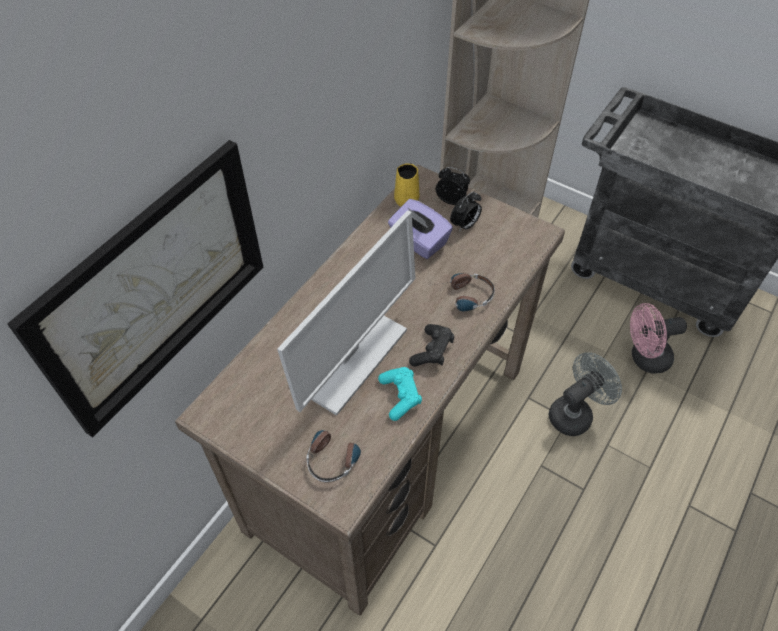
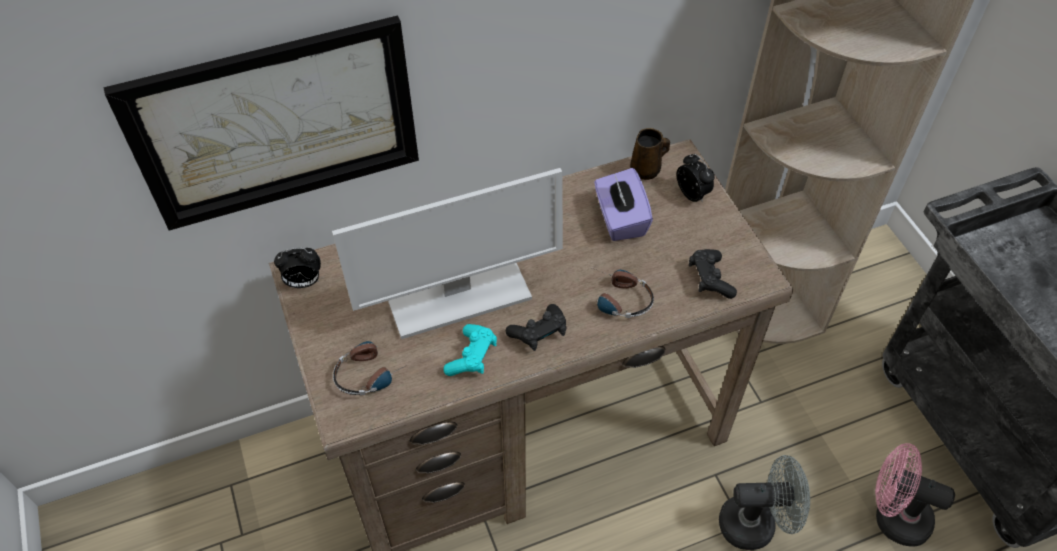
camera: 35 degrees right, 0 degrees up
yellow mug [394,163,419,207] -> brown mug [630,128,670,180]
alarm clock [450,191,482,232] -> alarm clock moved to [274,248,321,288]
none -> black game controller [689,249,737,299]

